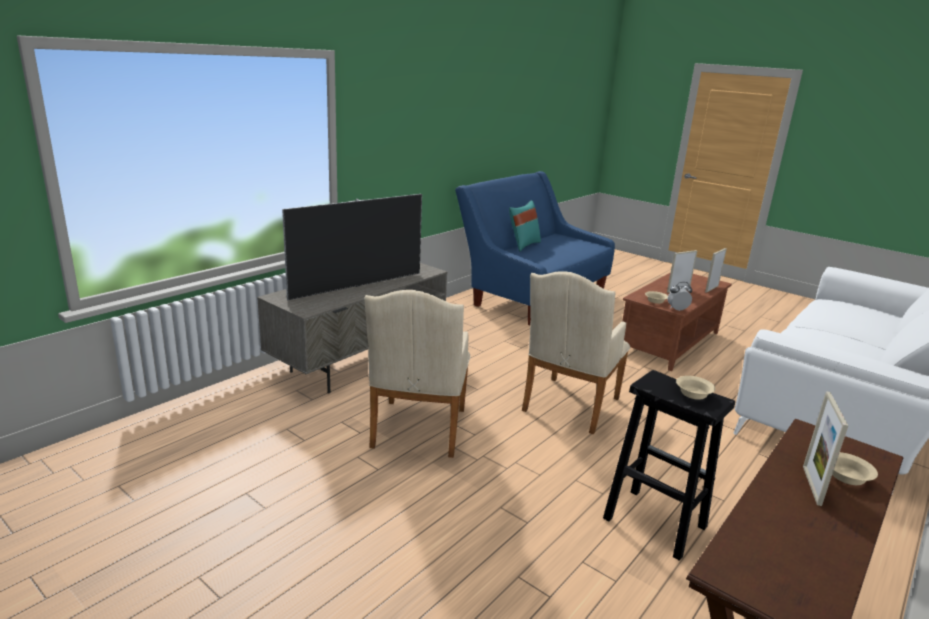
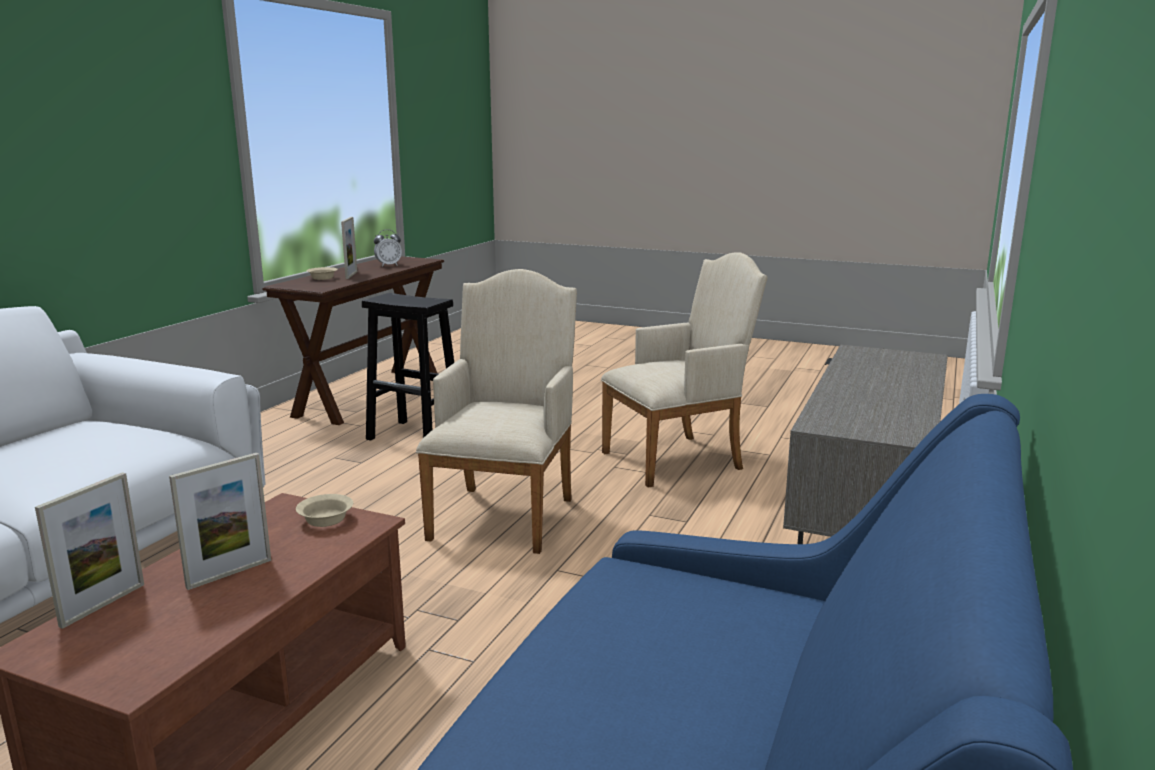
camera: 165 degrees right, 5 degrees down
television [282,194,422,300] -> none
beige armchair [364,290,471,458] -> beige armchair turned 75 degrees clockwise [601,252,768,488]
turquoise pillow [509,200,541,252] -> none
alarm clock [668,282,692,311] -> alarm clock moved to [374,229,402,267]
beige bowl [676,376,716,400] -> none

